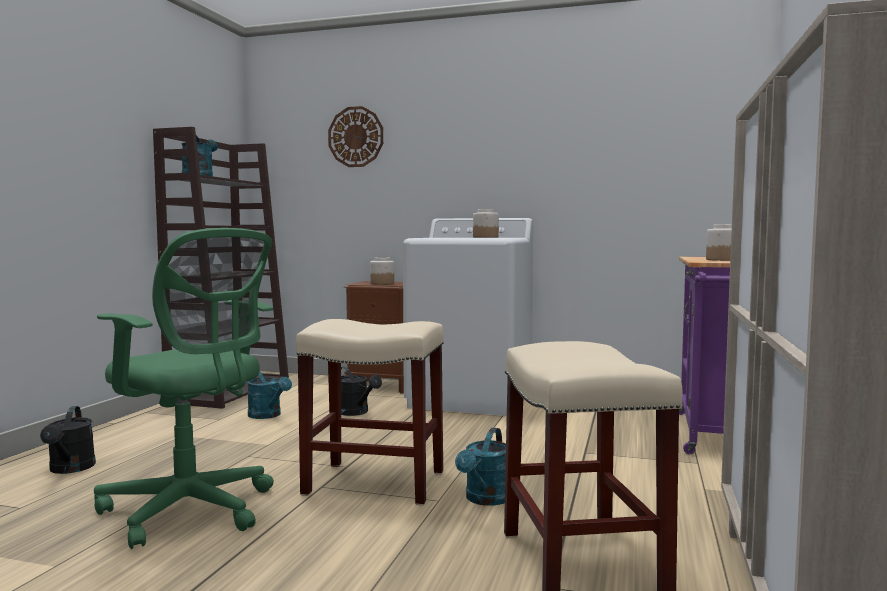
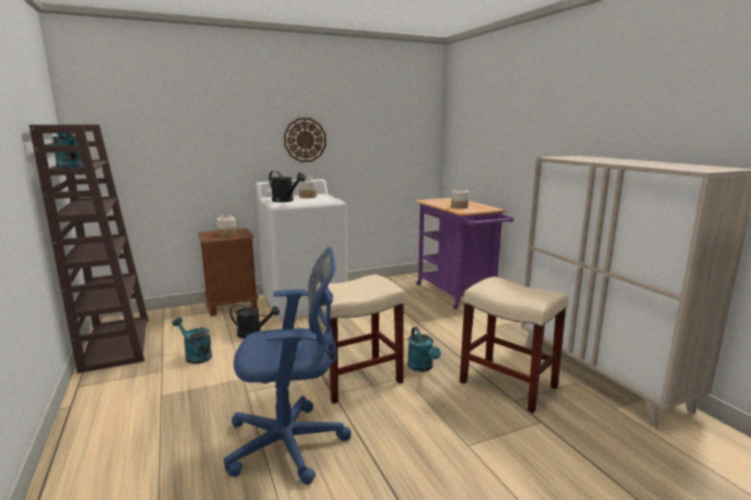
camera: 40 degrees left, 10 degrees up
black watering can [40,406,96,474] -> black watering can moved to [269,171,306,202]
green office chair [94,228,274,549] -> blue office chair [223,247,351,485]
turquoise watering can [247,372,292,419] -> turquoise watering can turned 150 degrees counterclockwise [172,317,212,364]
wall clock [328,106,383,167] -> wall clock moved to [284,118,326,162]

